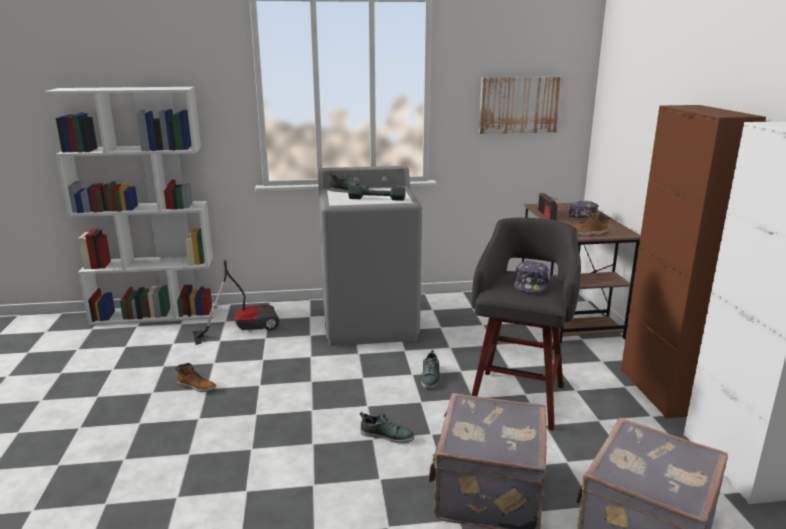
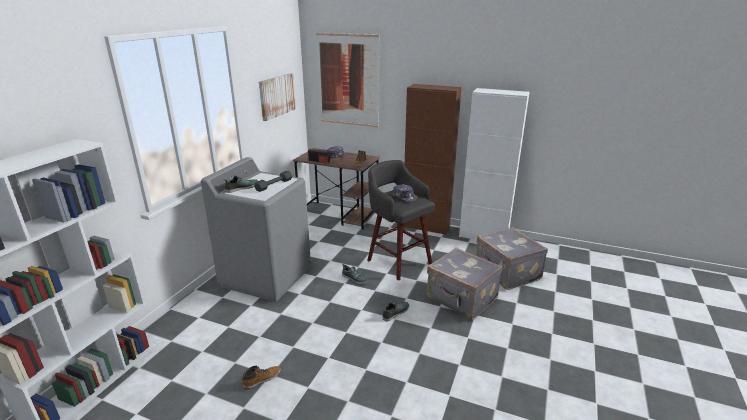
camera: 60 degrees left, 5 degrees up
vacuum cleaner [192,260,279,345] -> none
none -> picture [316,33,379,127]

